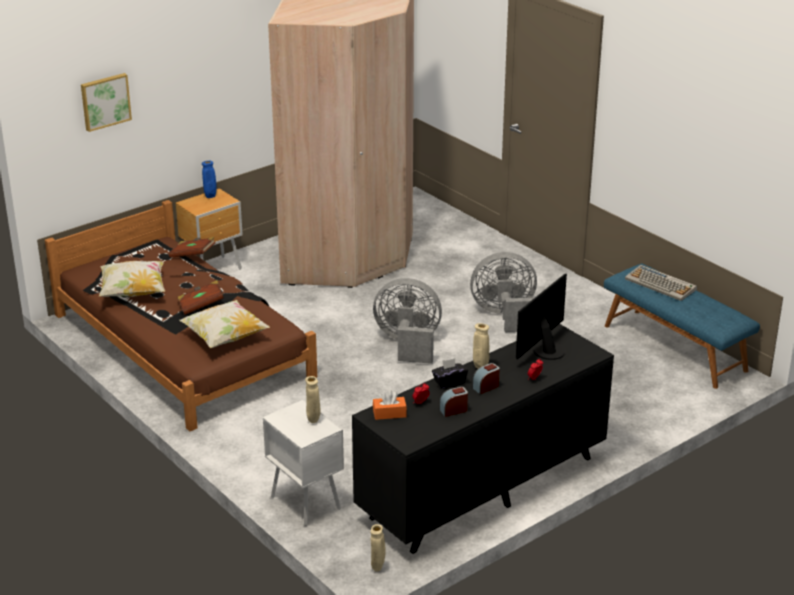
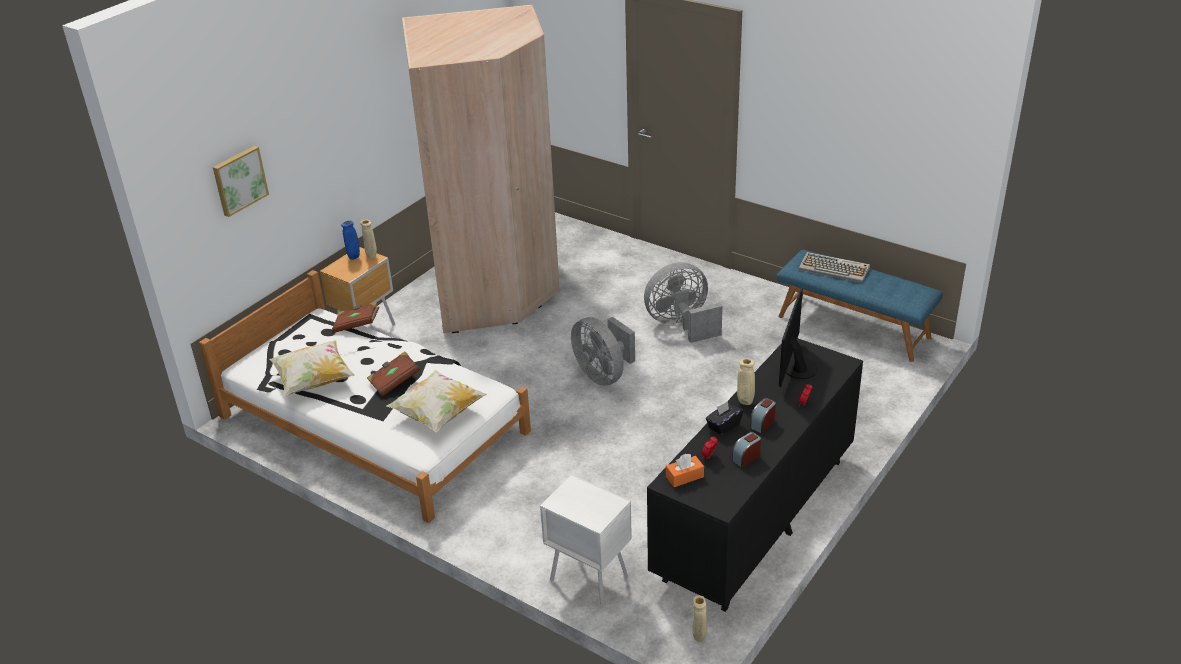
camera: 15 degrees left, 5 degrees up
brown bed [45,200,317,431] -> white bed [199,270,531,523]
beige vase [305,376,321,423] -> beige vase moved to [360,220,377,259]
grey fan [373,278,442,364] -> grey fan turned 120 degrees counterclockwise [571,317,635,386]

